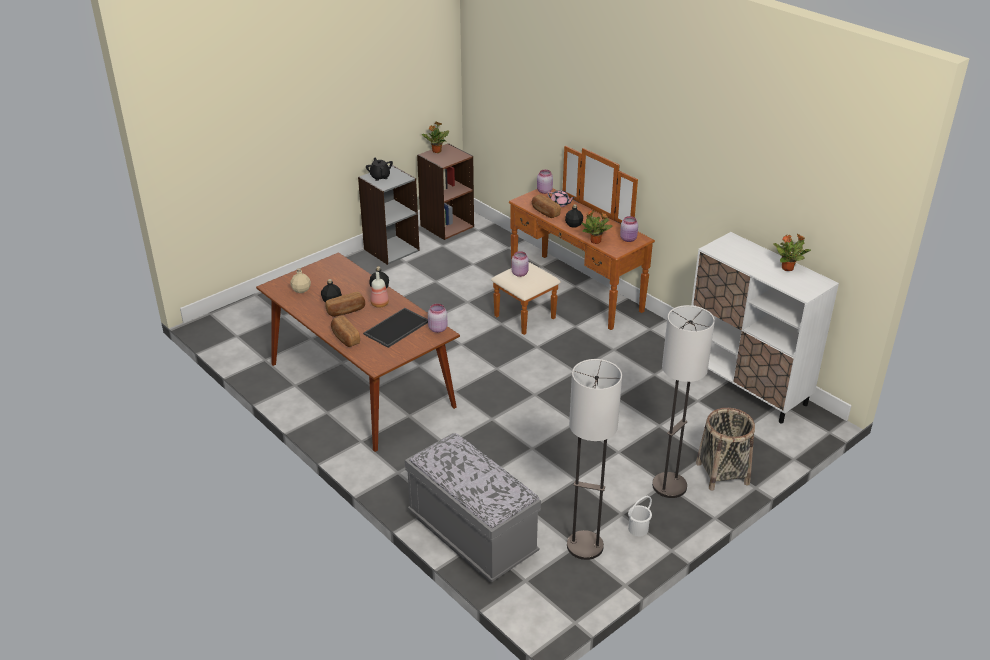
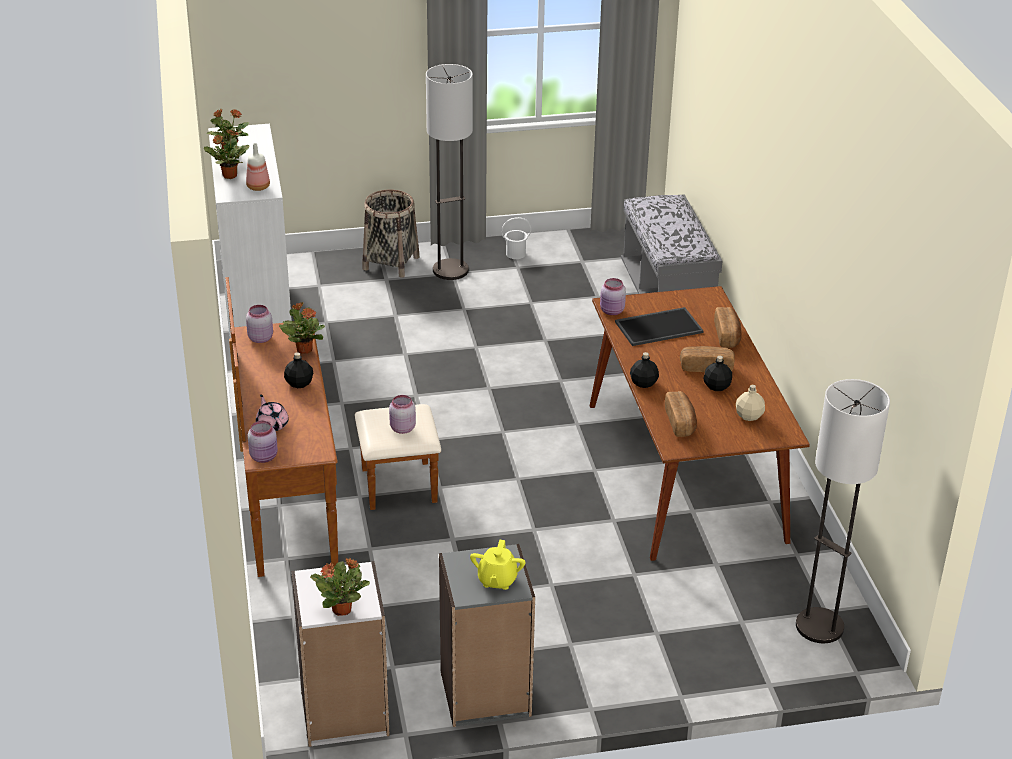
camera: 150 degrees left, 0 degrees up
black teapot [366,158,393,181] -> yellow teapot [470,540,525,590]
bottle [370,272,389,308] -> bottle moved to [246,143,270,191]
brown bookcase [417,143,474,240] -> white bookcase [292,561,390,747]
bread [532,194,561,218] -> bread moved to [665,391,697,437]
floor lamp [567,359,622,560] -> floor lamp moved to [796,379,890,643]
none -> potted plant [204,130,250,179]

